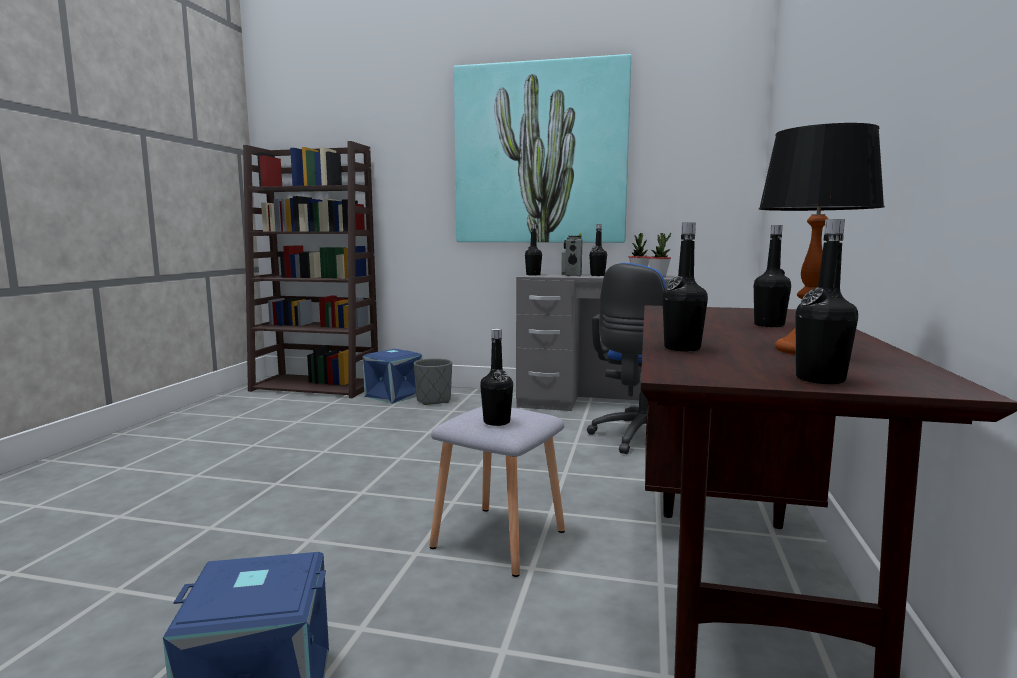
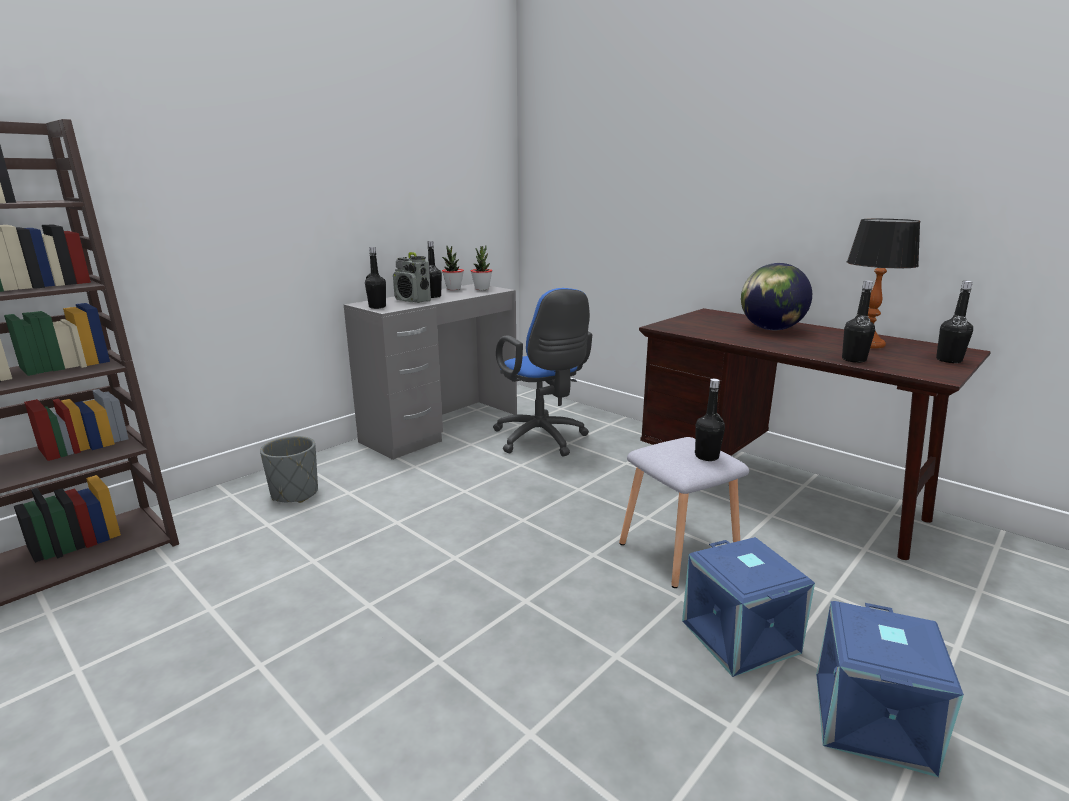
camera: 60 degrees left, 10 degrees up
blue storage box [363,349,422,404] -> blue storage box moved to [682,537,815,677]
picture [454,54,631,243] -> none
black bottle [754,225,791,328] -> globe [741,263,812,330]

